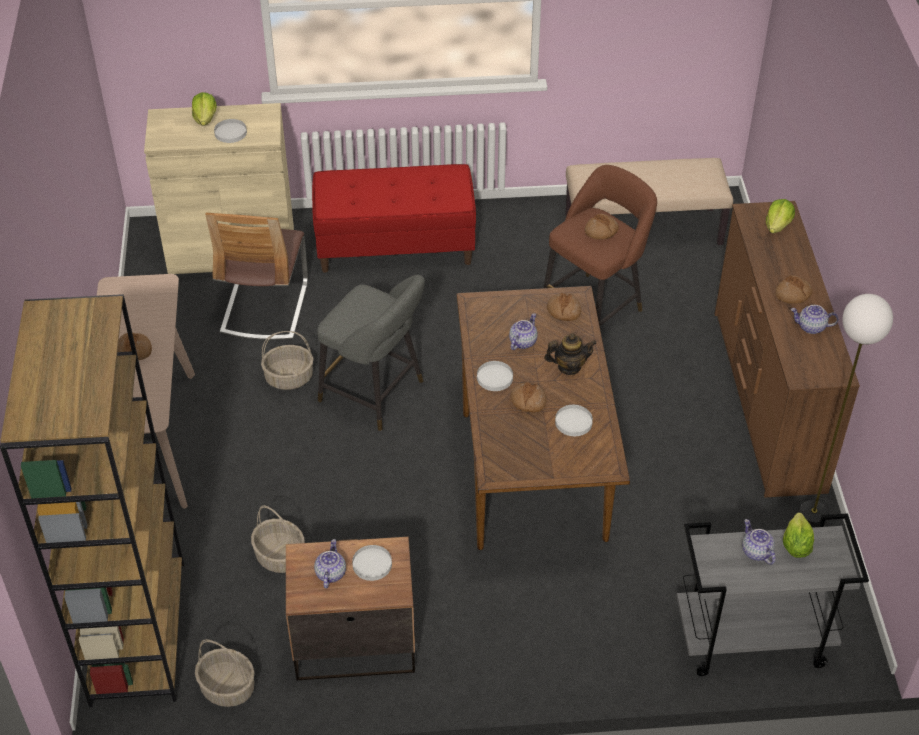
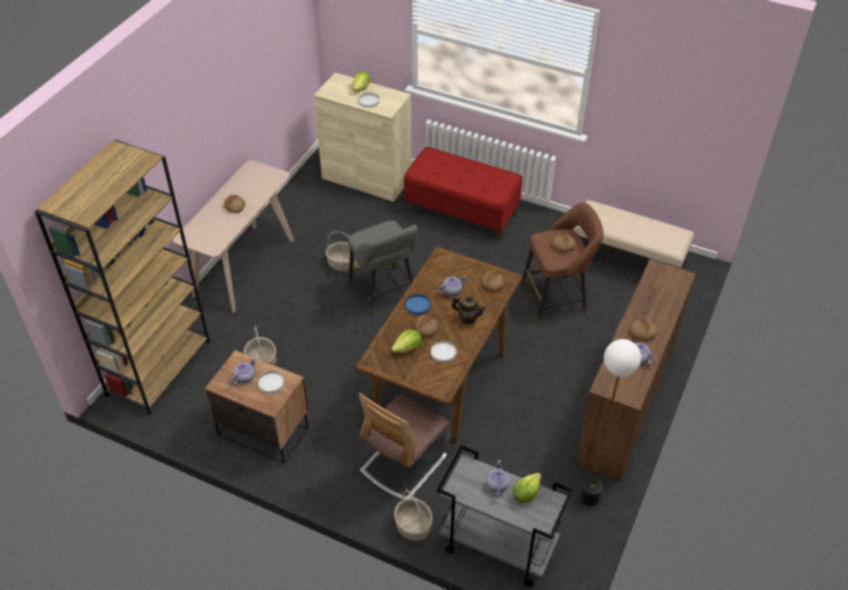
camera: 30 degrees right, 0 degrees up
basket [195,639,254,707] -> basket moved to [394,489,433,541]
chair [205,213,308,340] -> chair moved to [359,392,451,500]
white plate [477,361,513,391] -> blue plate [406,294,430,315]
lettuce [766,199,795,233] -> lettuce moved to [391,329,422,353]

